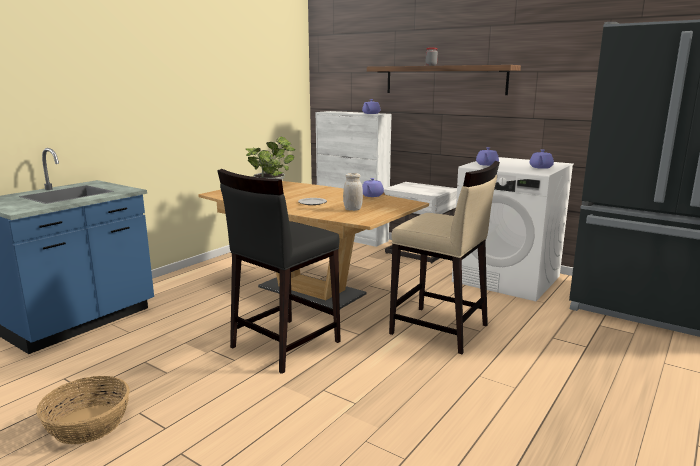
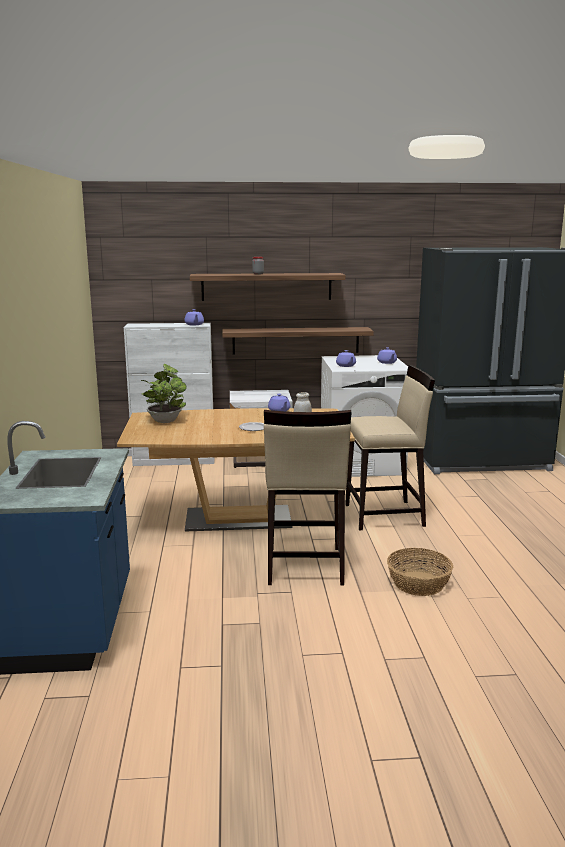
camera: 40 degrees left, 0 degrees up
basket [36,376,130,444] -> basket moved to [387,548,453,596]
black stool [217,169,341,374] -> beige stool [264,410,352,586]
none -> shelf [222,327,374,355]

